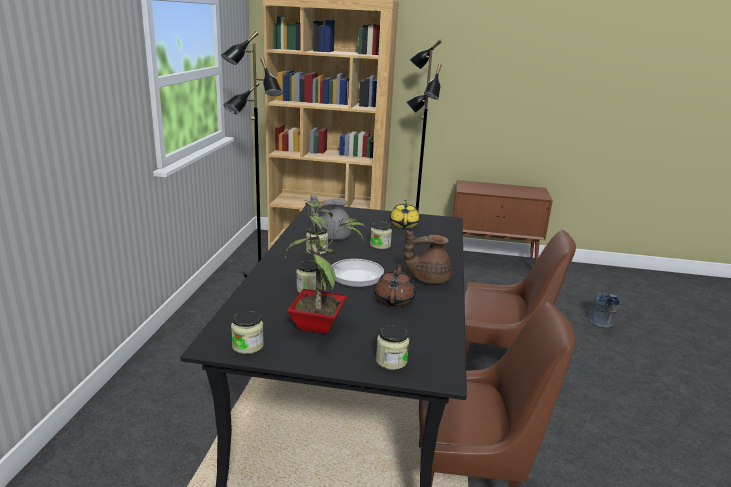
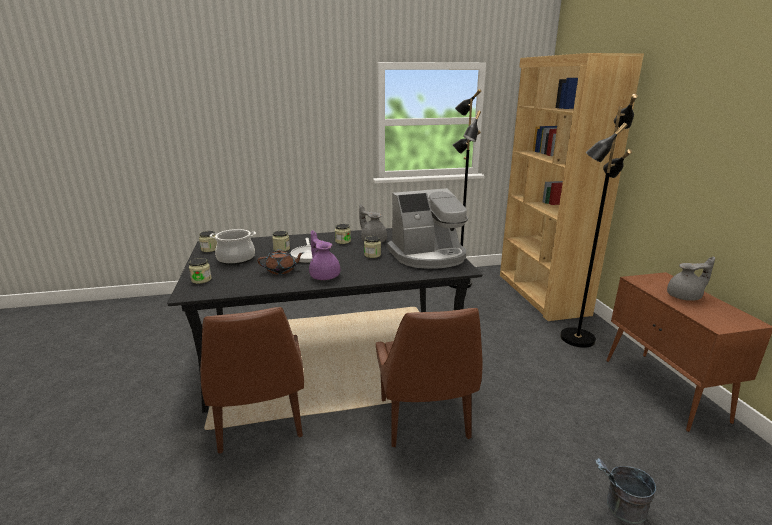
camera: 70 degrees right, 0 degrees up
potted plant [285,200,367,334] -> cooking pot [210,229,256,265]
yellow teapot [390,200,420,228] -> coffee machine [387,188,468,269]
brown teapot [404,230,452,284] -> purple teapot [309,231,340,280]
none -> grey teapot [667,256,715,301]

